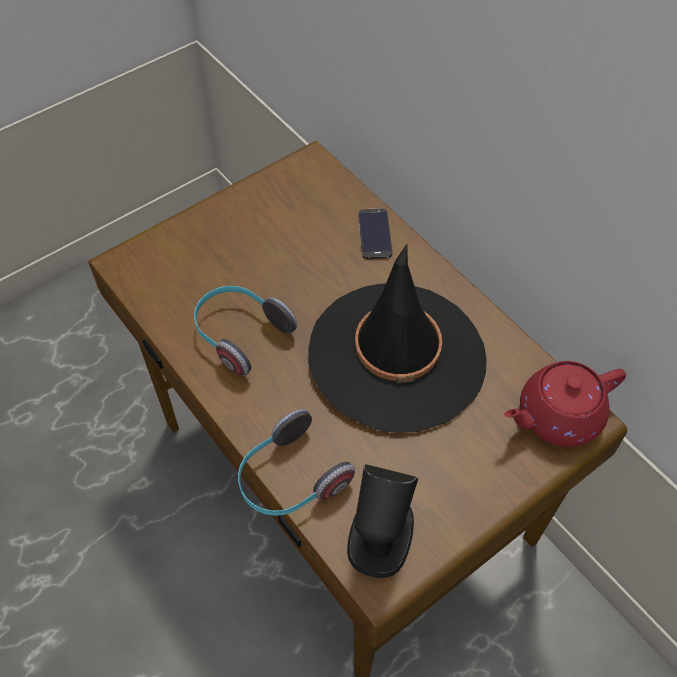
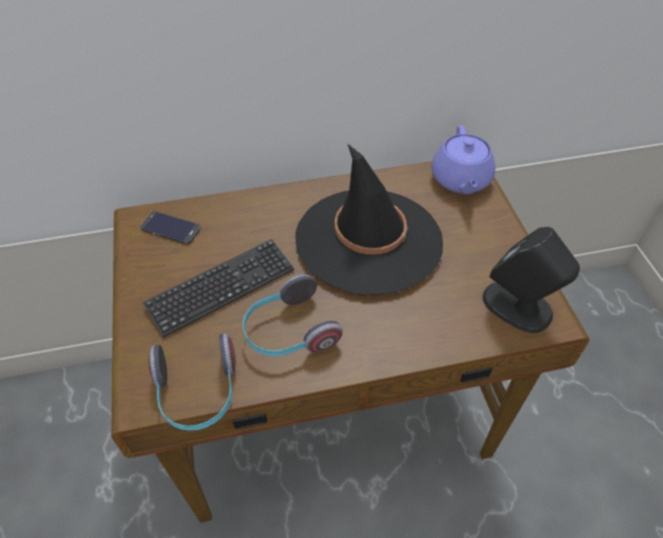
camera: 65 degrees left, 5 degrees down
headphones [238,409,355,516] -> headphones moved to [148,333,236,431]
phone [358,208,393,259] -> phone moved to [140,211,201,244]
red teapot [504,361,626,447] -> purple teapot [432,125,495,194]
none -> keyboard [142,239,294,338]

